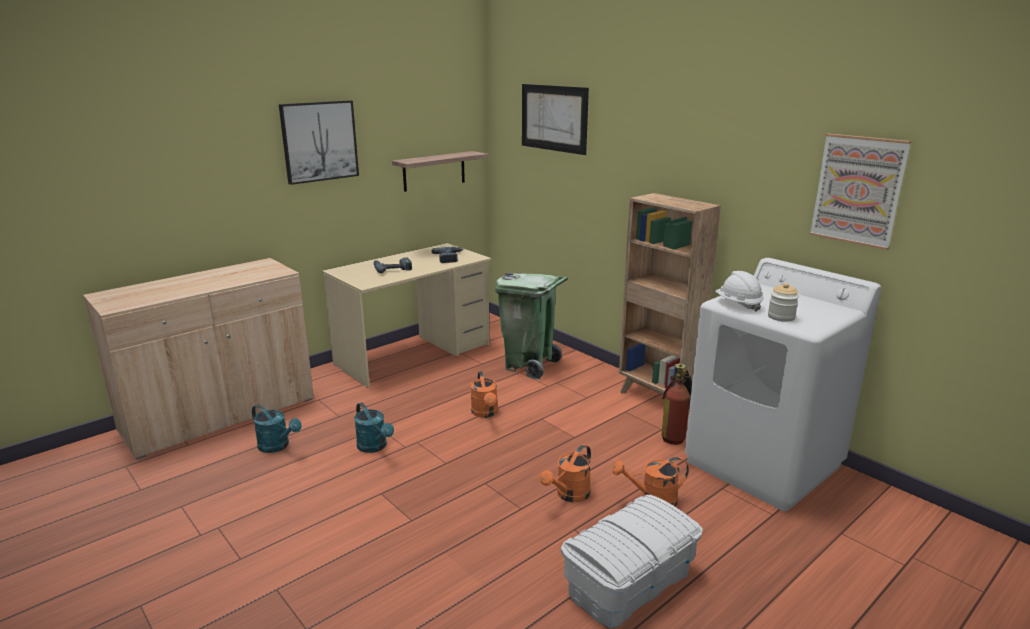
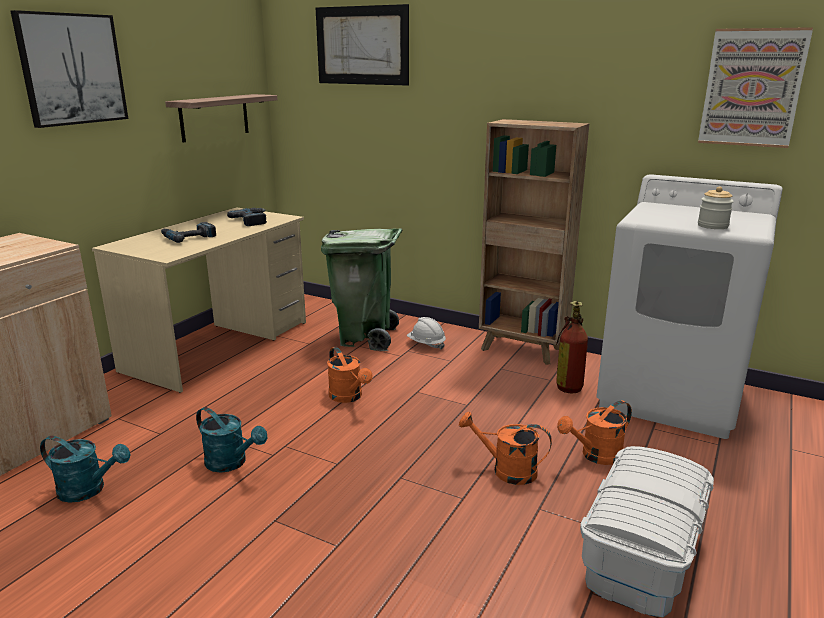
camera: 20 degrees left, 0 degrees up
orange watering can [540,444,591,502] -> orange watering can turned 90 degrees clockwise [459,412,552,485]
white hard hat [715,271,764,312] -> white hard hat moved to [407,317,446,350]

